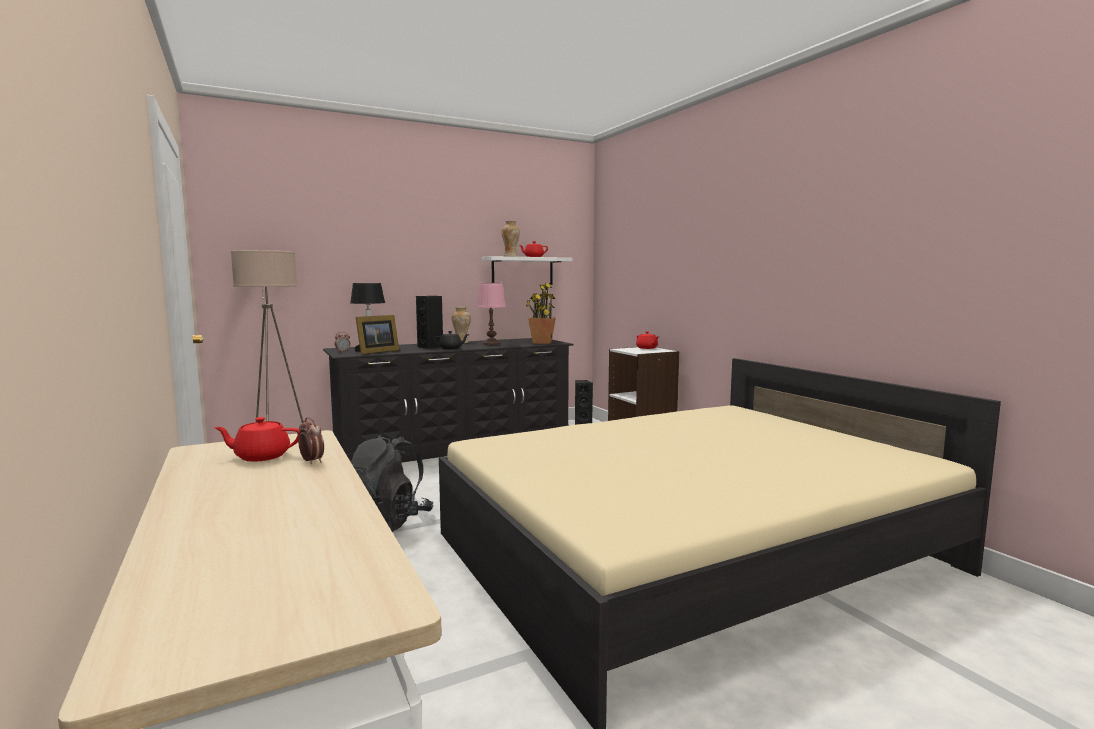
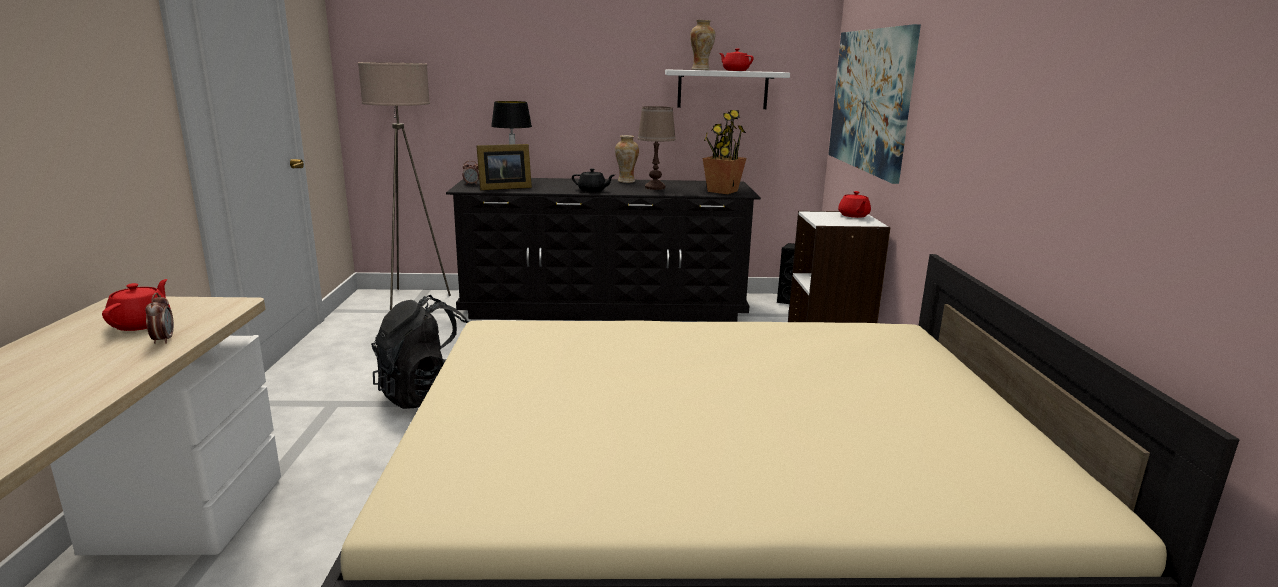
camera: 25 degrees right, 10 degrees up
red teapot [214,417,300,462] -> red teapot turned 75 degrees clockwise [102,279,171,331]
black speaker [416,296,443,349] -> none
pink table lamp [476,283,506,345] -> brown table lamp [637,106,676,190]
none -> picture [828,24,921,184]

